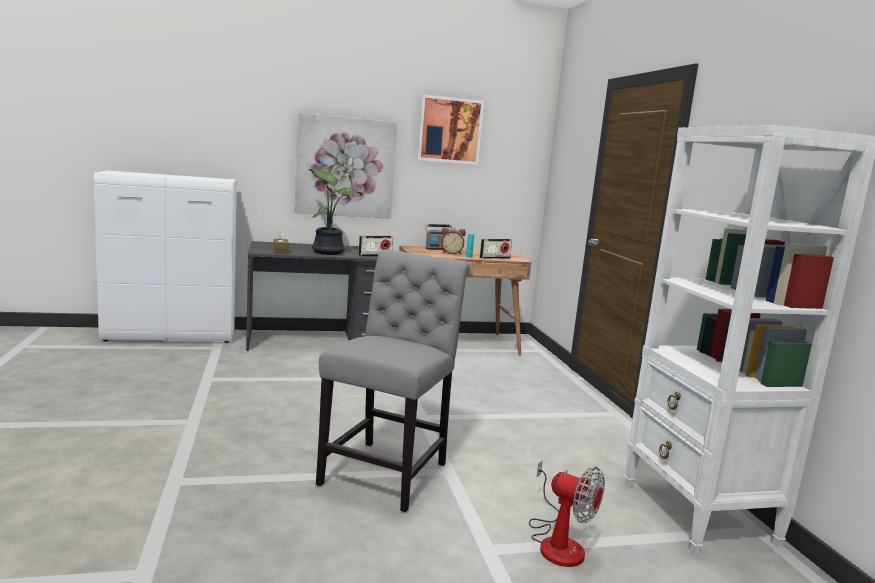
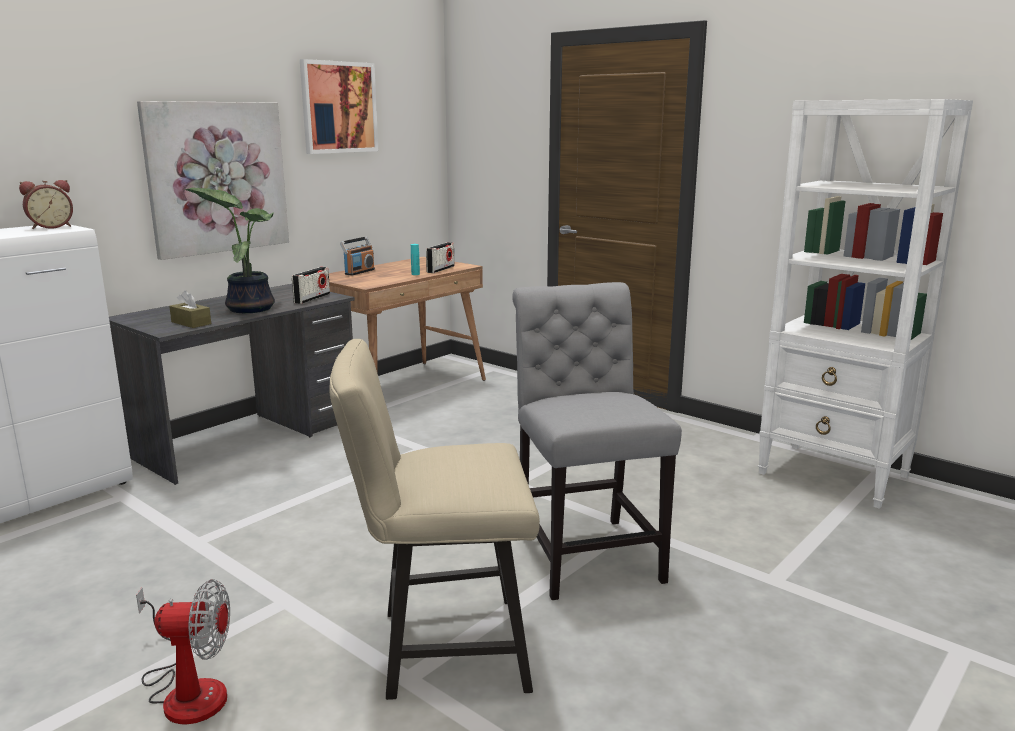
camera: 35 degrees left, 5 degrees up
alarm clock [441,228,466,254] -> alarm clock moved to [19,180,73,229]
fan [529,460,605,567] -> fan moved to [136,579,230,724]
none -> beige chair [329,339,540,700]

